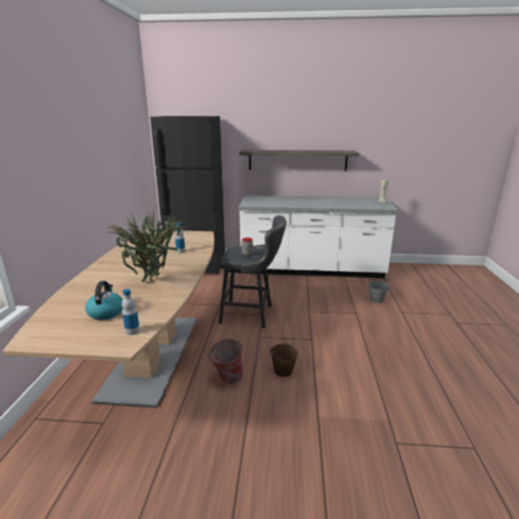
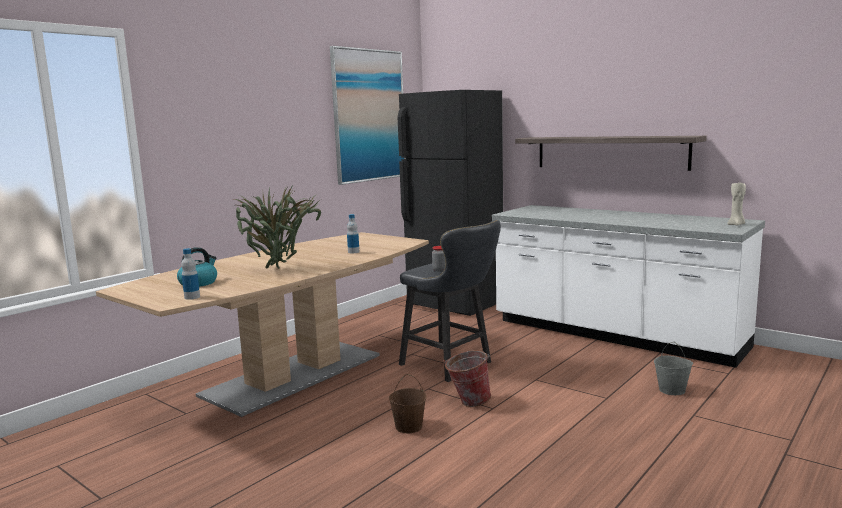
camera: 35 degrees right, 10 degrees down
bucket [207,339,243,383] -> bucket moved to [444,350,491,407]
none -> picture [330,46,406,185]

